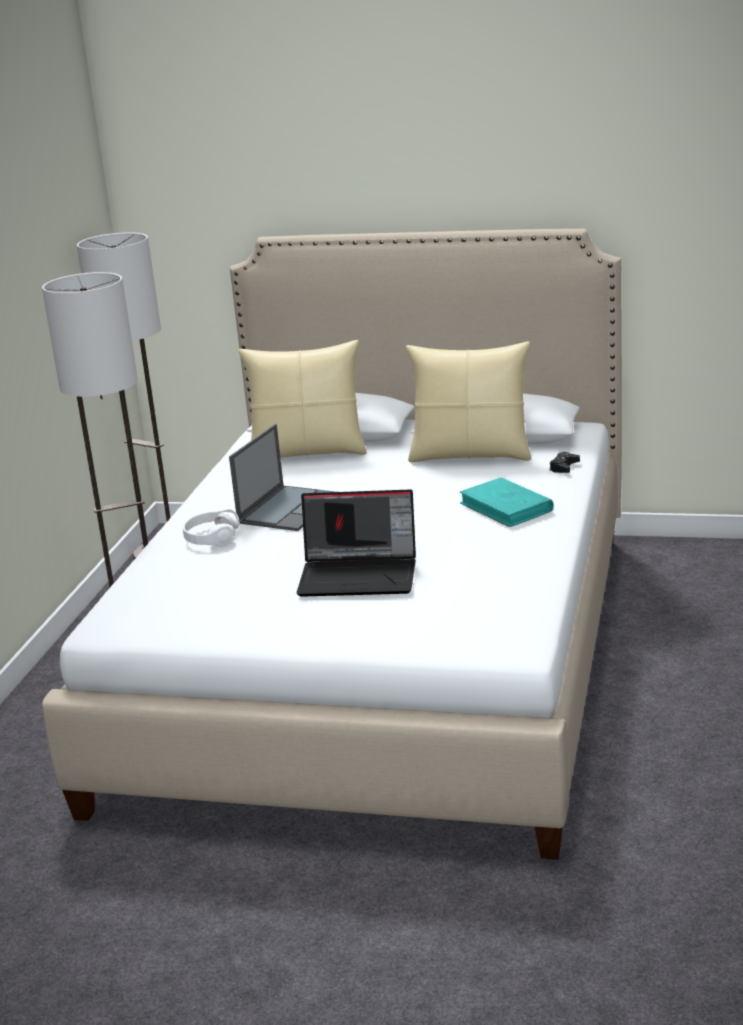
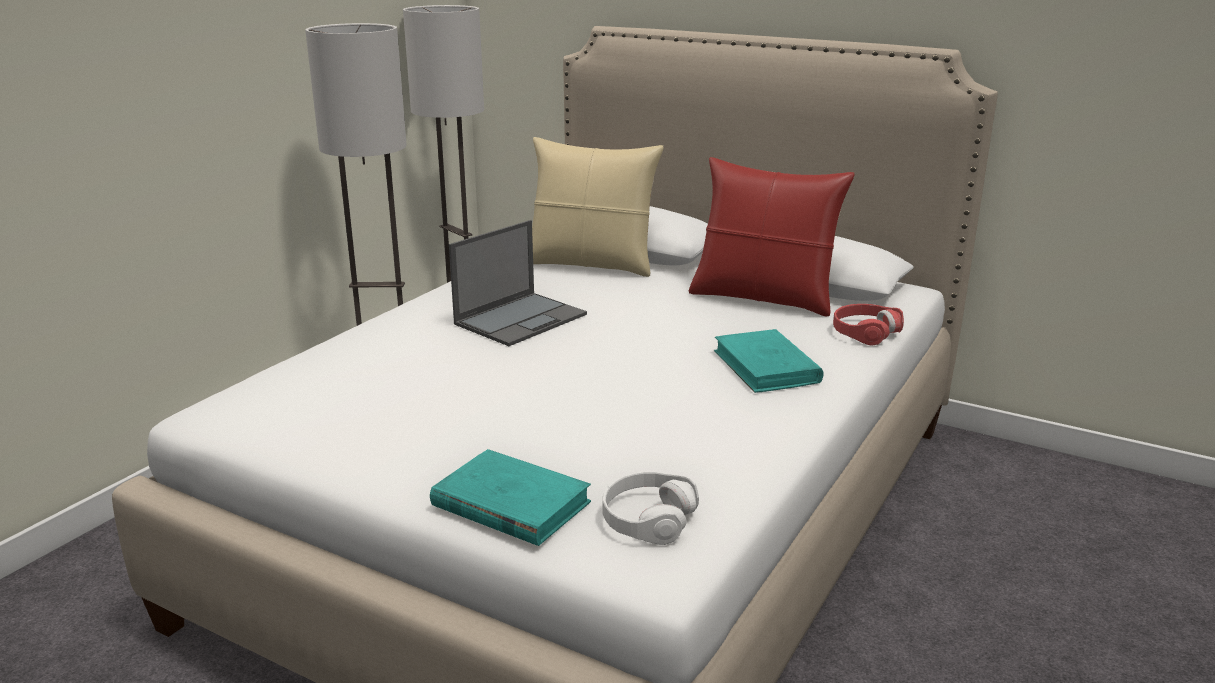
camera: 15 degrees right, 0 degrees up
white headphones [183,509,240,547] -> white headphones moved to [602,471,699,545]
laptop [297,489,416,597] -> none
beige pillow [406,342,531,462] -> red pillow [689,157,855,317]
black game controller [550,452,580,473] -> red headphones [833,304,904,346]
none -> turquoise book [430,449,591,546]

